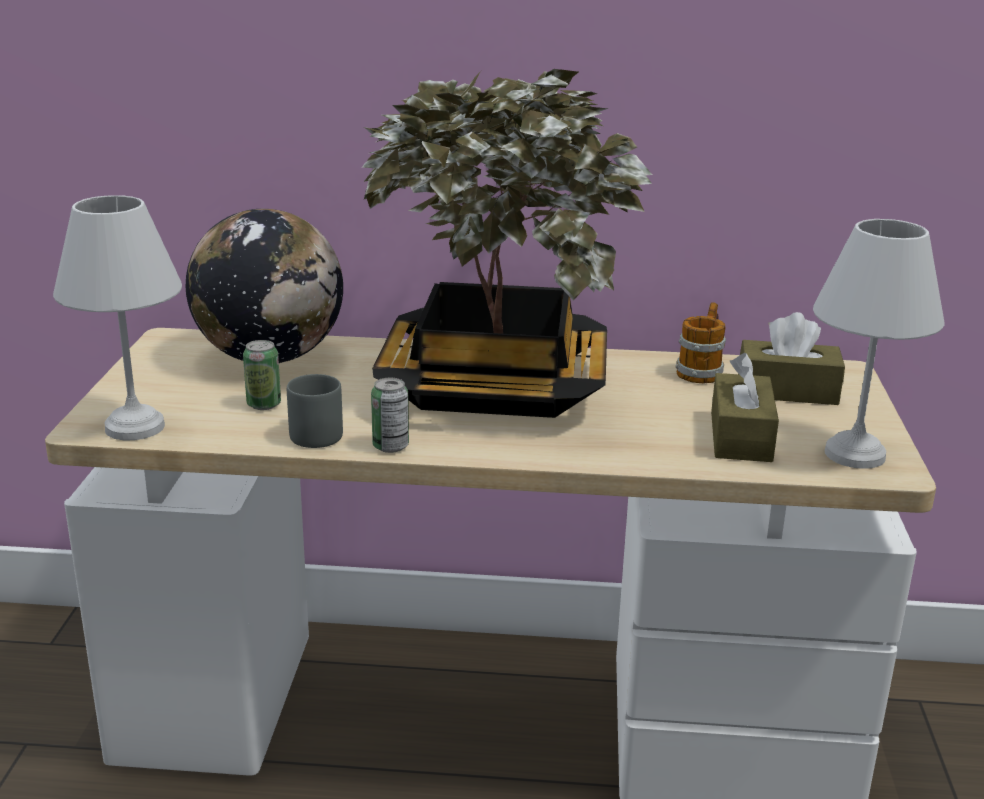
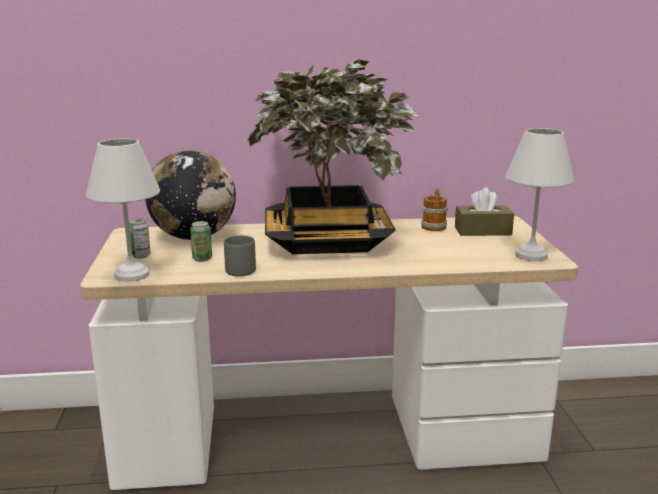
camera: 10 degrees left, 5 degrees down
can [371,378,409,453] -> can moved to [129,219,151,259]
brown tissue box [711,353,779,462] -> none

